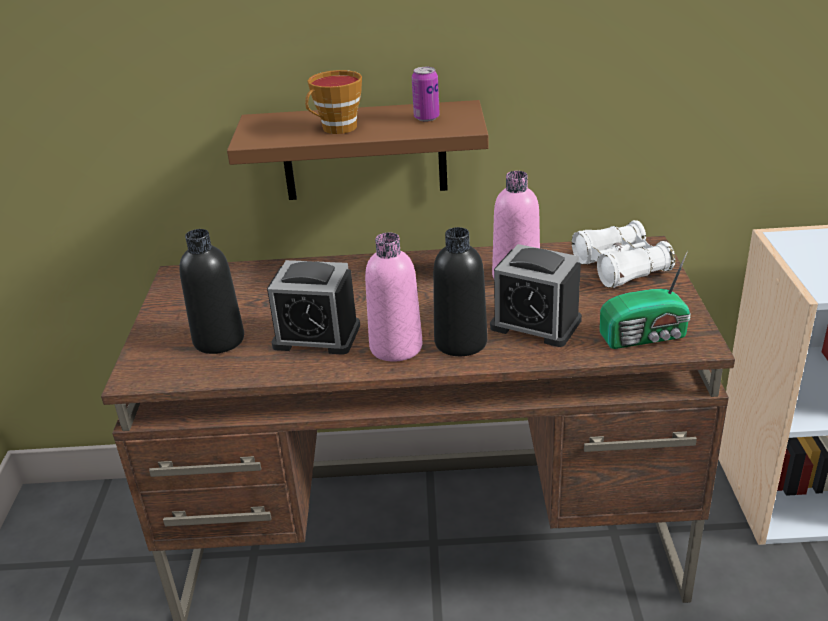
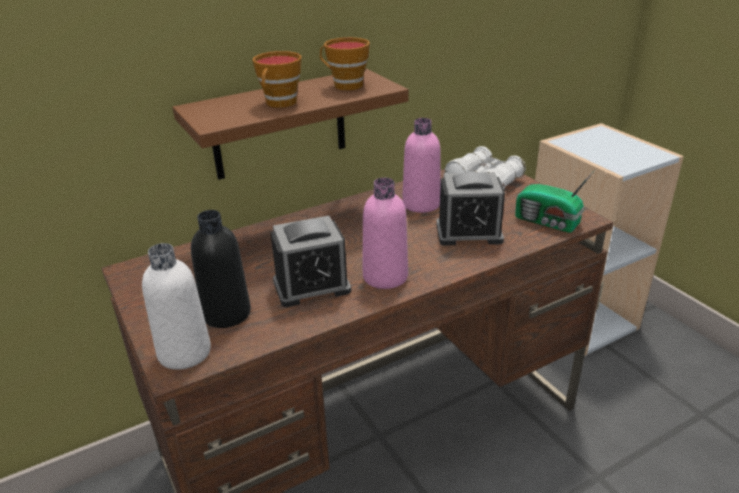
camera: 30 degrees left, 0 degrees up
can [412,67,440,121] -> cup [320,37,370,90]
black bottle [433,227,487,356] -> none
radio [600,250,691,349] -> radio turned 75 degrees clockwise [515,169,596,233]
none -> white bottle [142,243,211,370]

